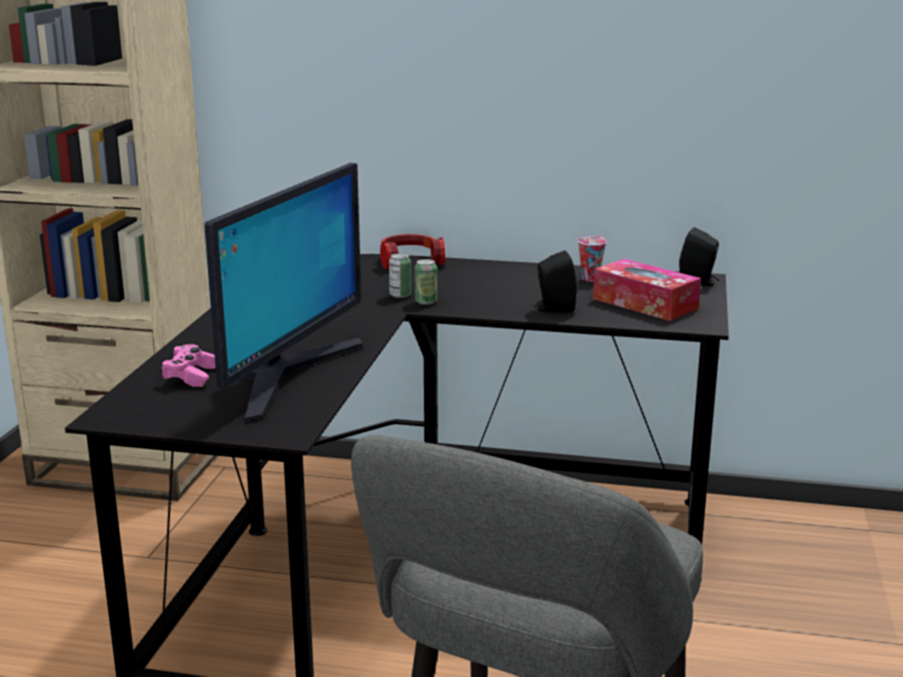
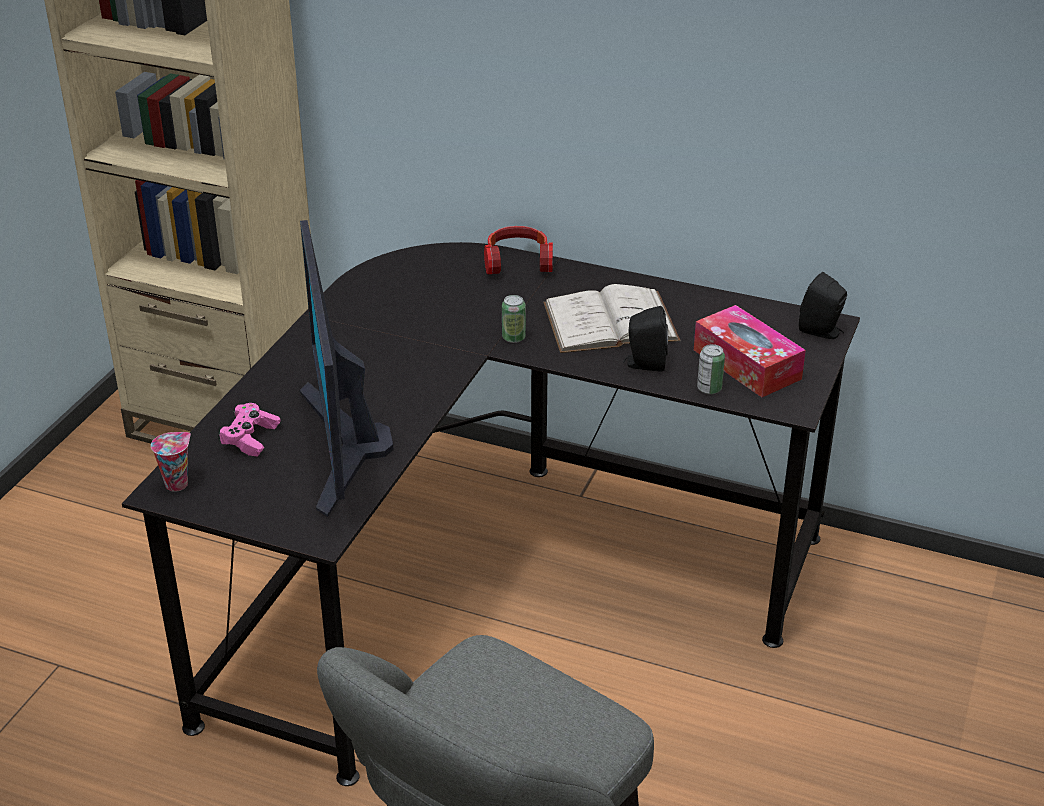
camera: 10 degrees right, 15 degrees up
monitor [204,163,362,421] -> monitor turned 135 degrees clockwise [299,220,393,517]
can [389,253,411,298] -> can moved to [697,344,725,394]
cup [578,236,607,282] -> cup moved to [151,432,191,492]
none -> white book [544,284,680,353]

